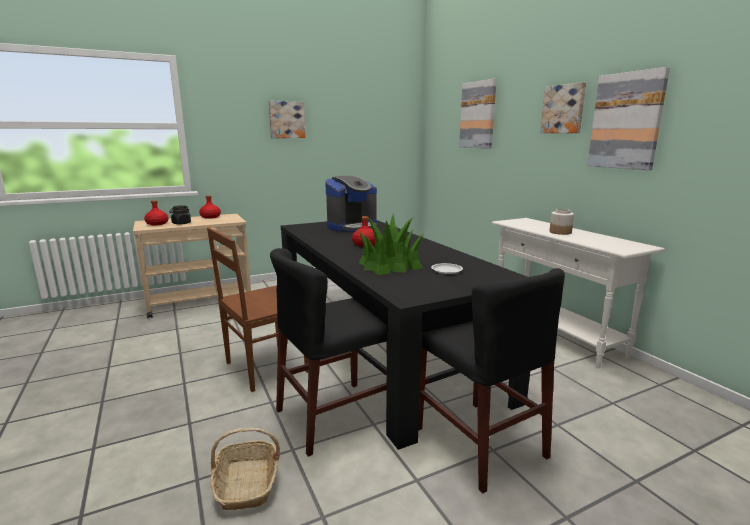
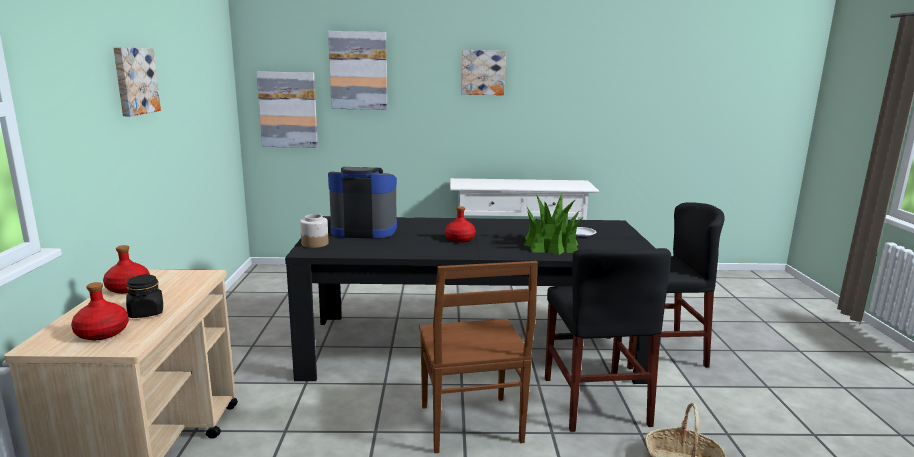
camera: 65 degrees left, 0 degrees up
coffee machine [325,176,377,232] -> coffee machine turned 75 degrees counterclockwise [328,167,397,239]
jar [549,209,574,235] -> jar moved to [300,214,328,248]
picture [587,67,670,170] -> picture moved to [257,71,318,148]

